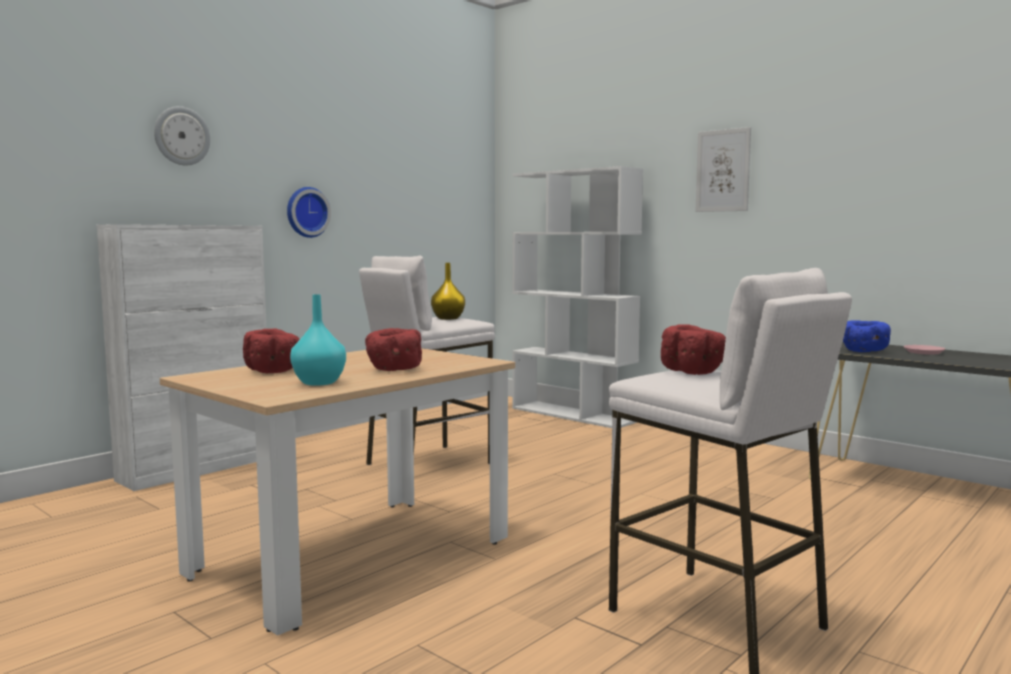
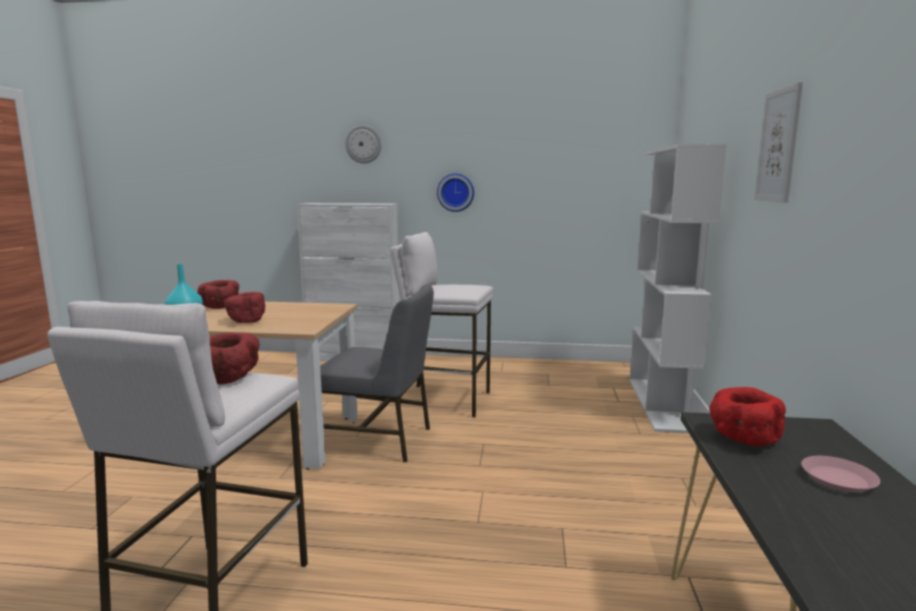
camera: 55 degrees right, 5 degrees up
yellow vase [431,263,465,320] -> none
blue bowl [843,320,891,352] -> red bowl [709,387,786,447]
none -> grey chair [320,284,434,462]

